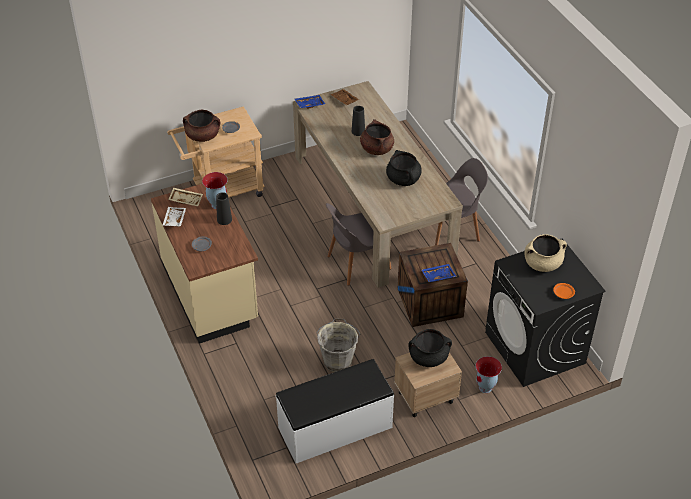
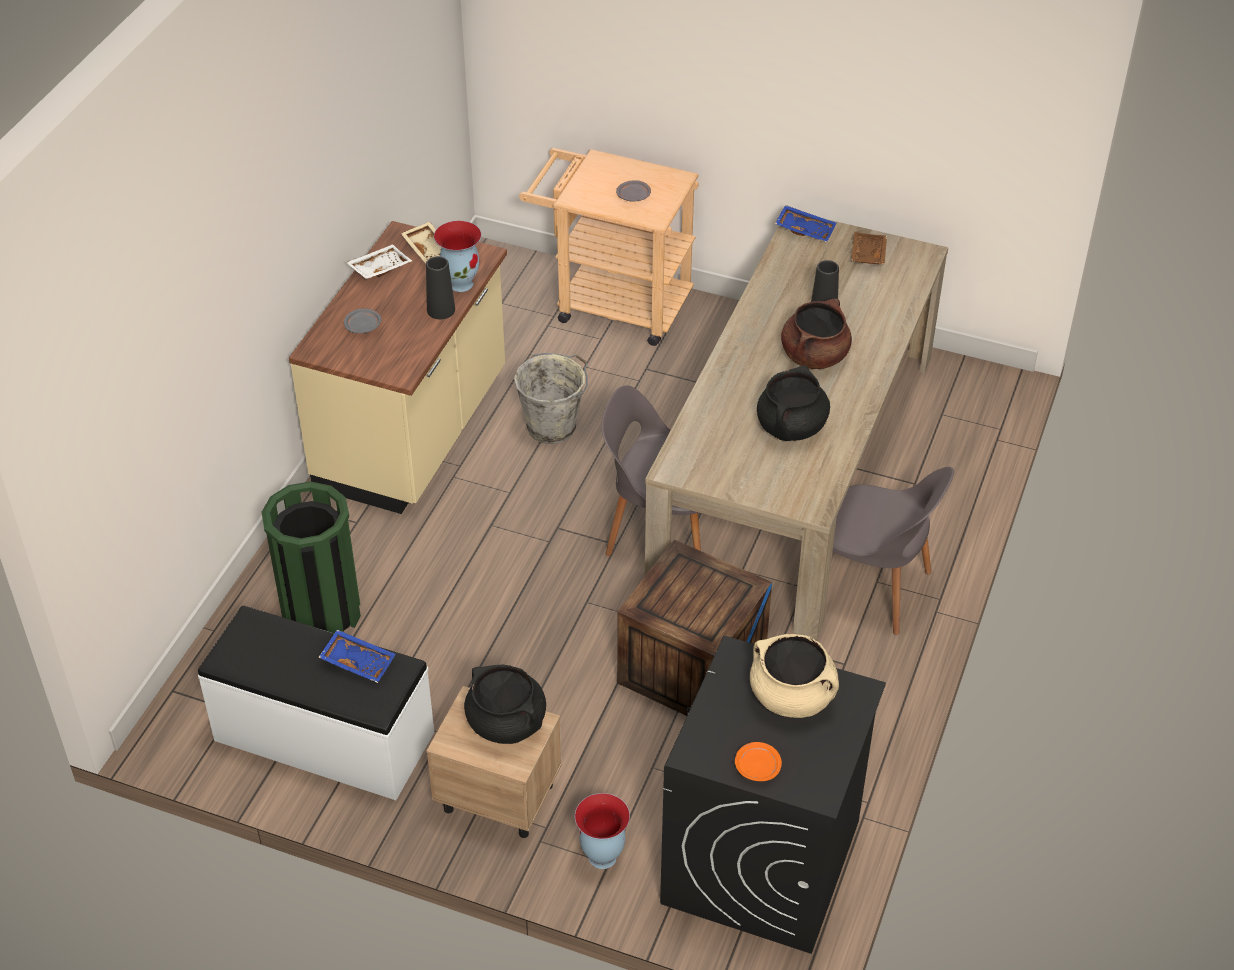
camera: 45 degrees right, 0 degrees up
brown cooking pot [183,110,221,142] -> none
grey bucket [316,318,360,372] -> grey bucket moved to [514,353,588,444]
blue tray [422,264,457,282] -> blue tray moved to [318,630,396,683]
none -> green trash can [261,481,361,633]

